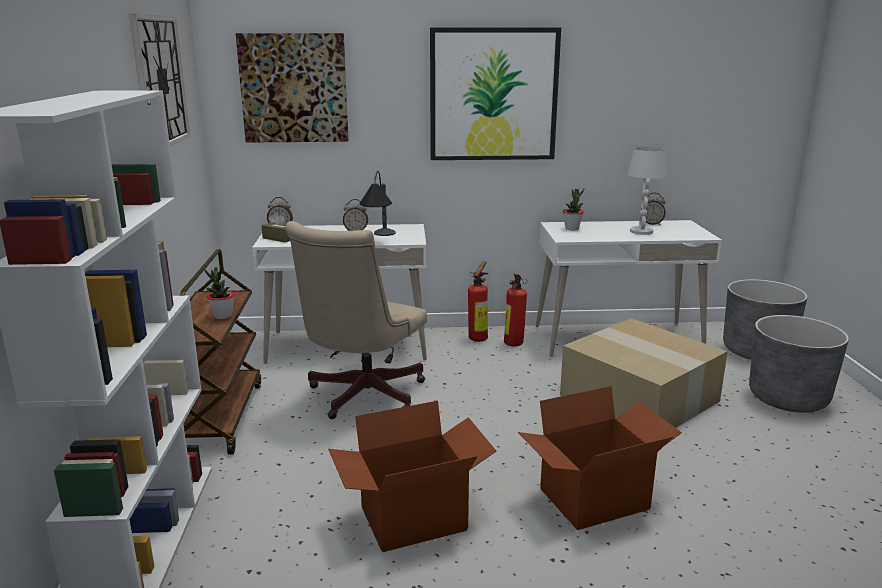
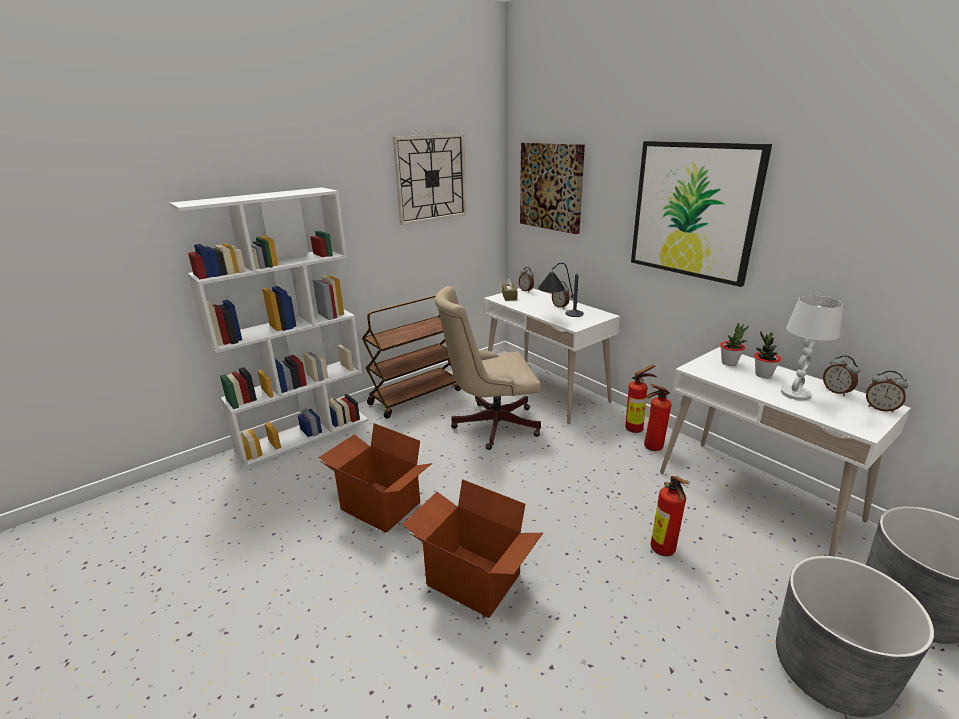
camera: 55 degrees right, 5 degrees up
potted plant [204,267,235,319] -> potted plant moved to [754,331,781,378]
cardboard box [560,318,728,428] -> fire extinguisher [651,476,690,556]
none -> alarm clock [866,371,908,413]

